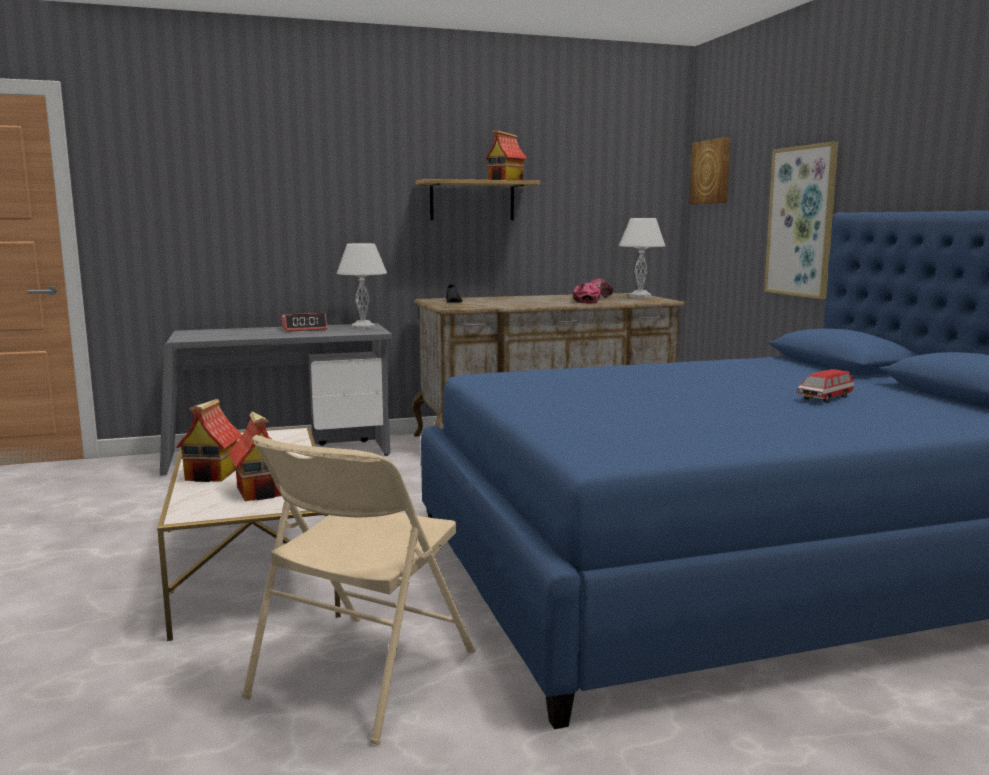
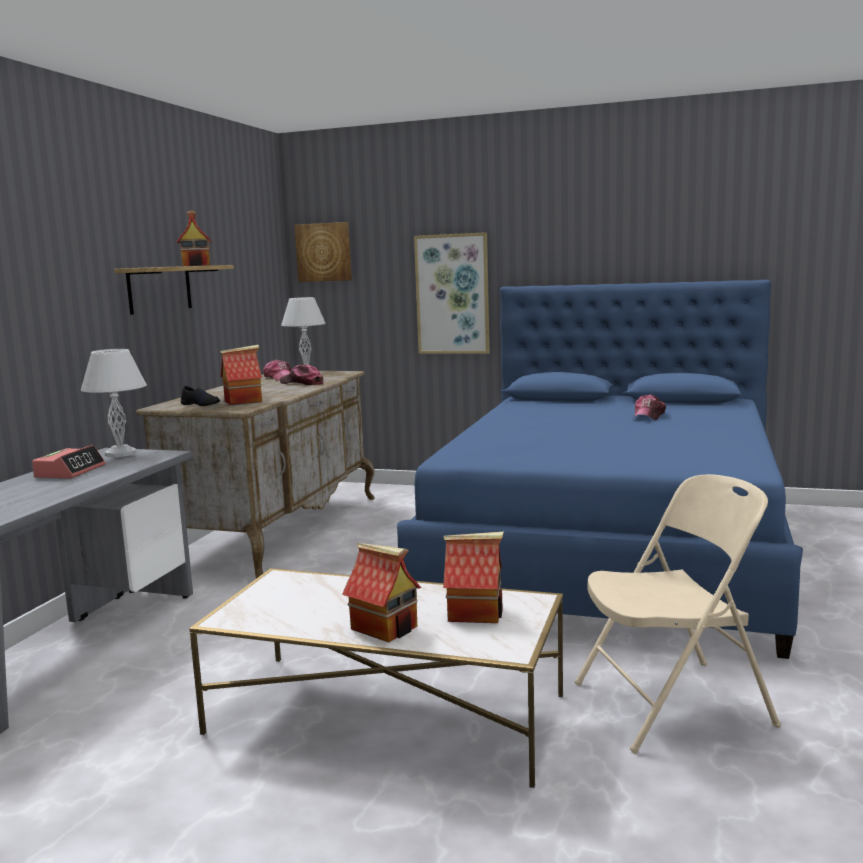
camera: 55 degrees left, 0 degrees up
beige chair [242,435,475,746] -> beige chair turned 75 degrees counterclockwise [575,474,781,754]
toy car [796,369,854,403] -> cap [633,394,666,420]
none -> toy house [220,345,262,405]

